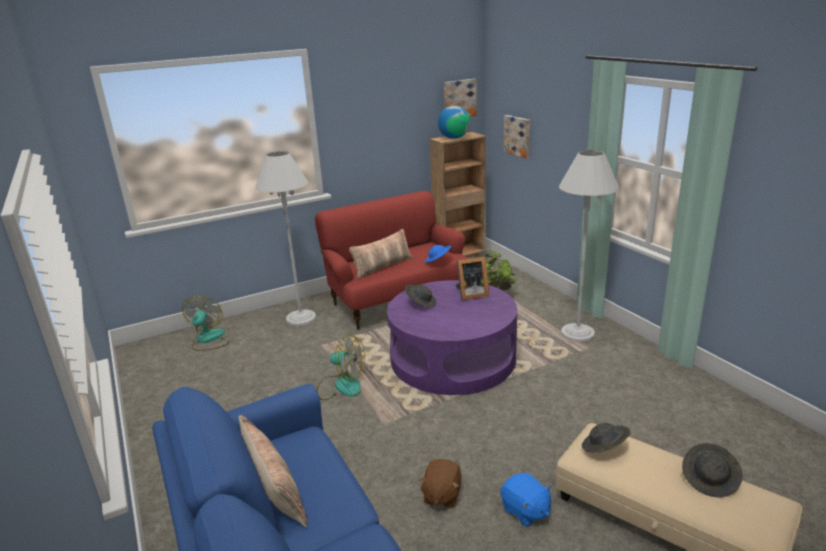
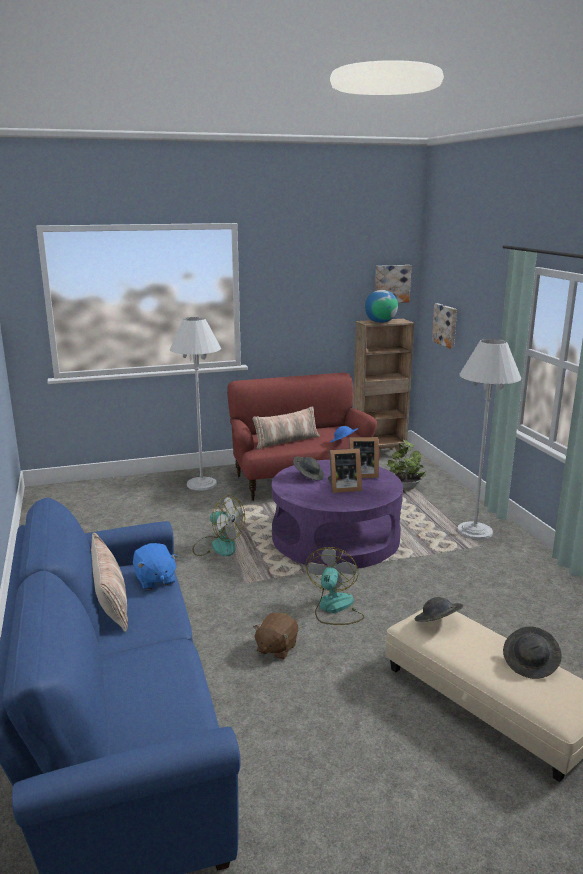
camera: 10 degrees right, 5 degrees down
fan [182,295,229,351] -> fan moved to [305,547,364,625]
blue plush toy [500,473,552,527] -> blue plush toy moved to [133,543,178,590]
none -> picture frame [328,448,362,493]

